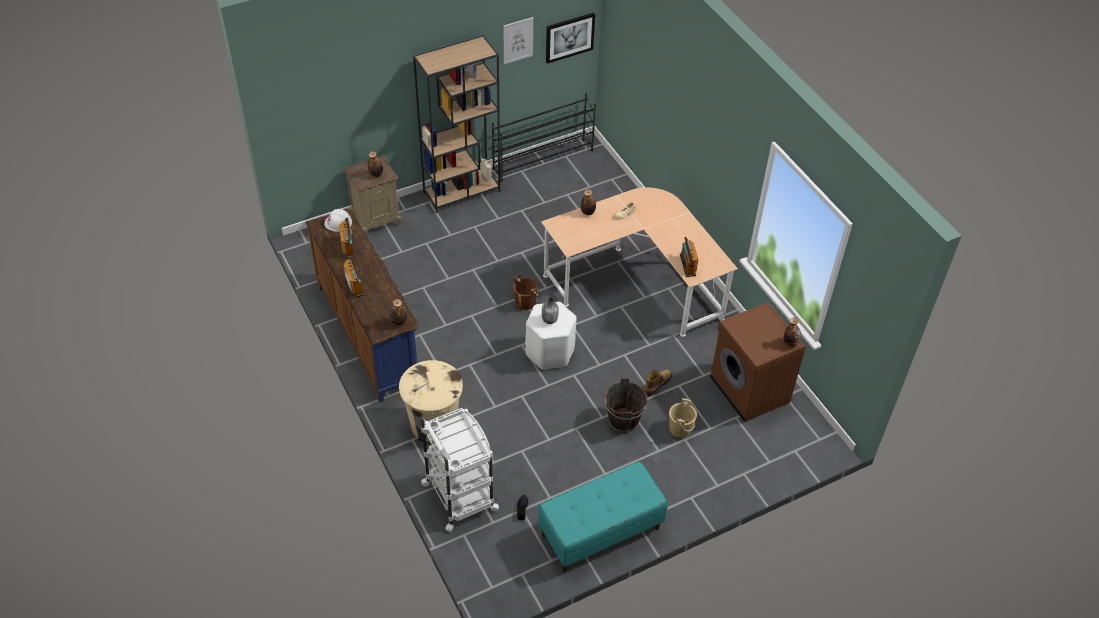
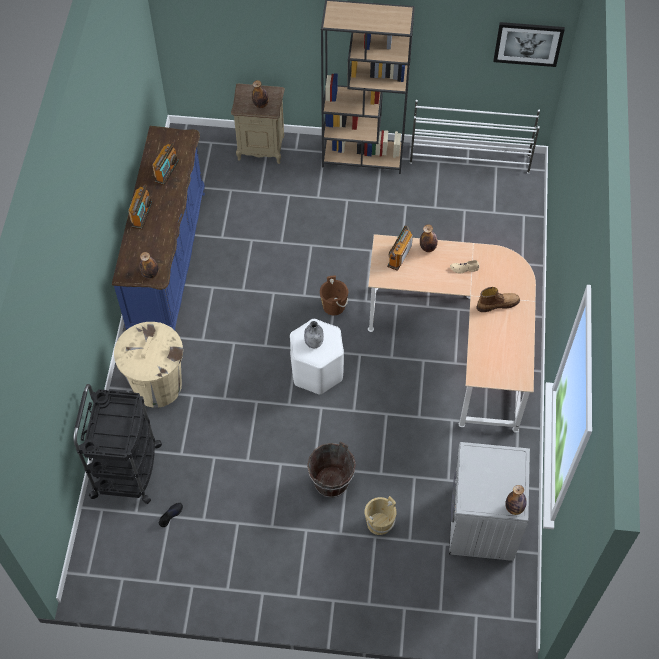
camera: 35 degrees right, 10 degrees up
white hard hat [324,209,352,232] -> none
white cart [421,408,499,532] -> black cart [73,384,162,504]
black shoe rack [492,93,596,181] -> white shoe rack [410,100,540,174]
picture [504,17,533,64] -> none
turquoise bench [538,461,668,572] -> none
boot [644,369,672,396] -> boot moved to [477,287,520,312]
radio [680,237,699,277] -> radio moved to [387,226,413,271]
brown washing machine [710,302,806,422] -> white washing machine [449,442,530,561]

